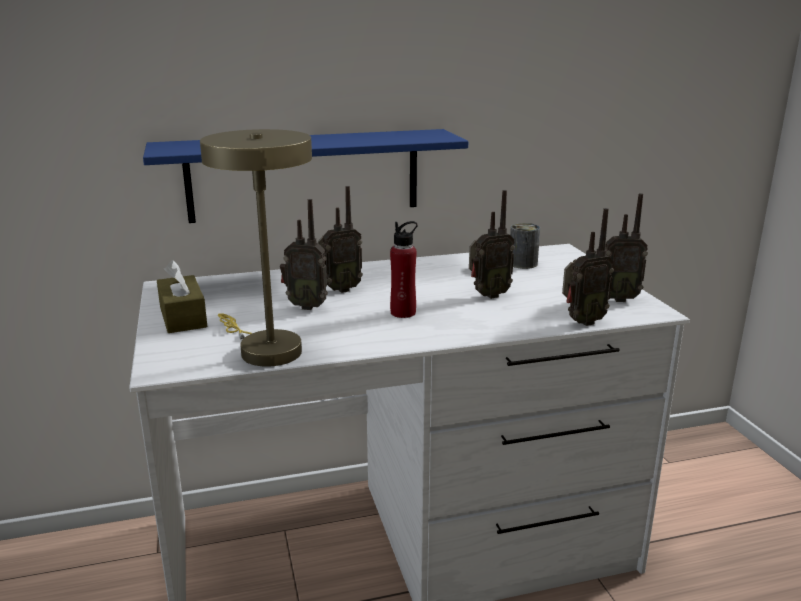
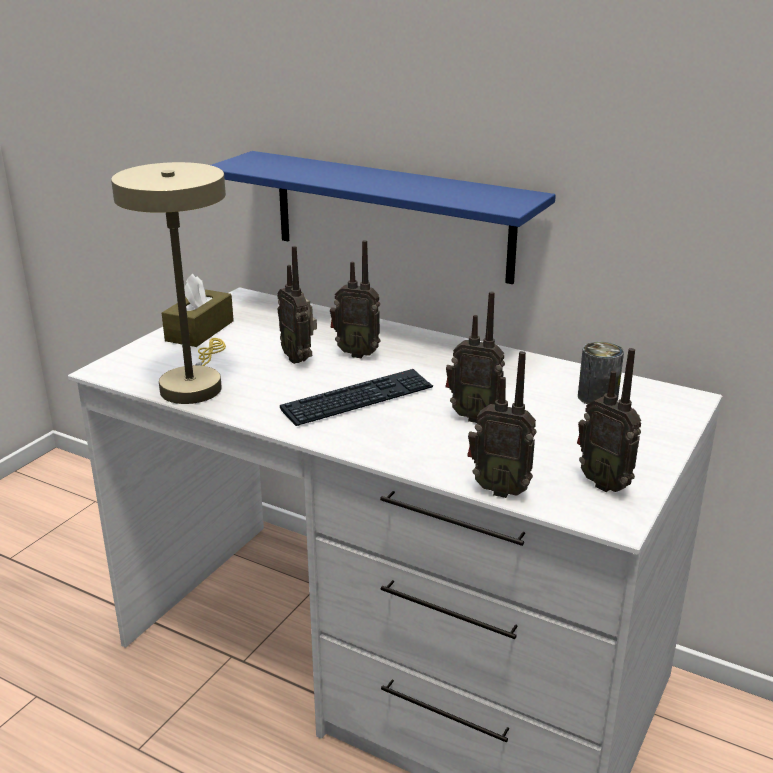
camera: 45 degrees right, 5 degrees up
red bottle [390,221,418,318] -> keyboard [280,369,433,426]

